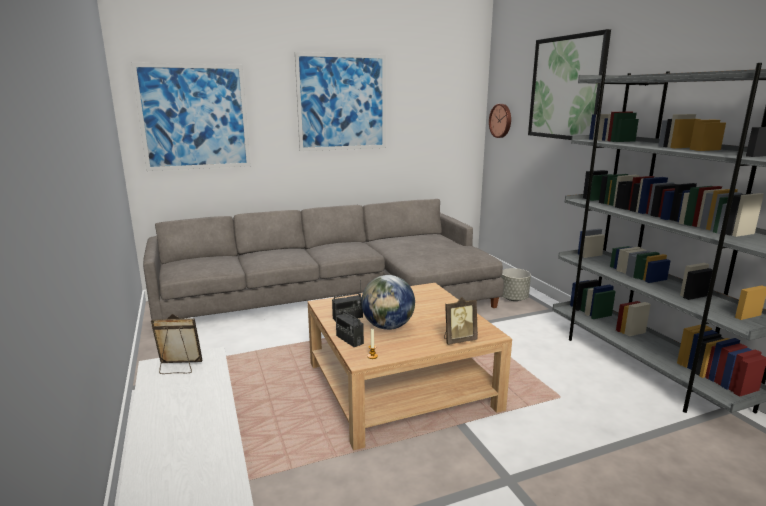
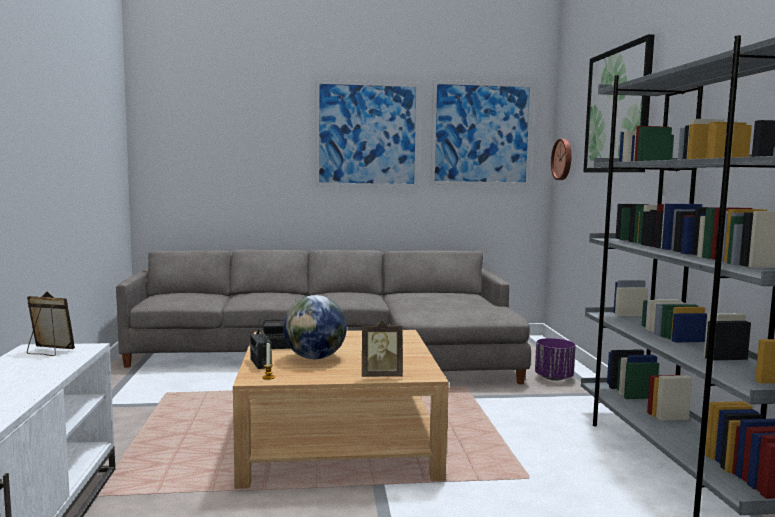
camera: 15 degrees right, 10 degrees down
picture [131,63,251,171] -> picture moved to [430,80,534,186]
grey planter [501,268,531,301] -> purple planter [535,338,576,381]

